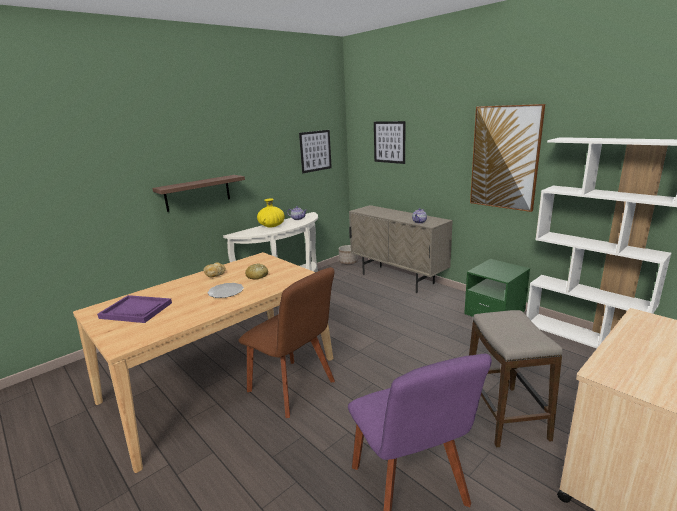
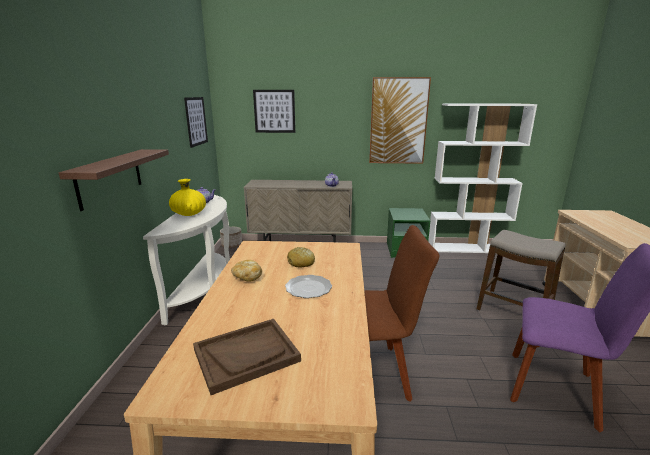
camera: 45 degrees left, 0 degrees up
purple tray [97,295,172,323] -> brown tray [193,319,301,395]

